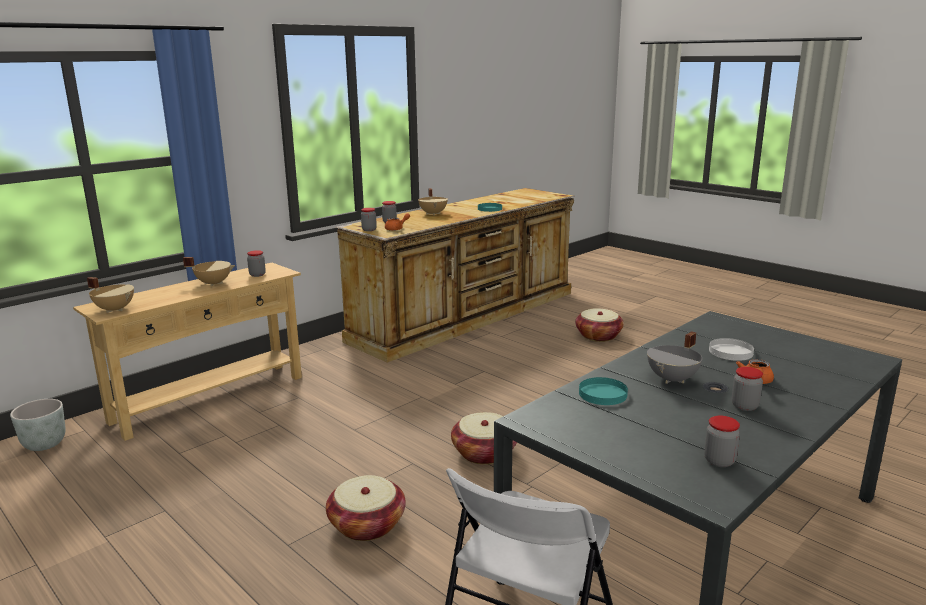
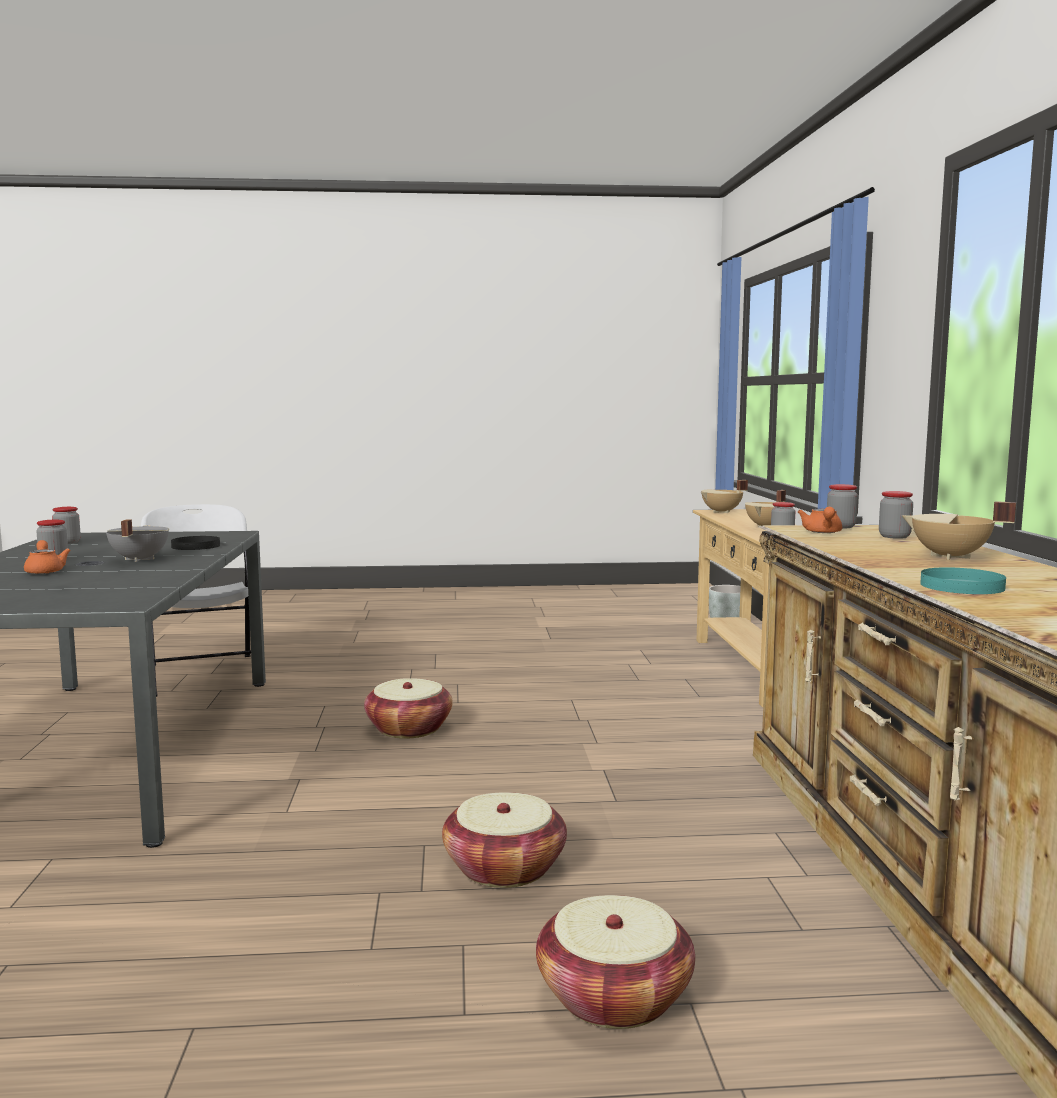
camera: 130 degrees right, 10 degrees down
basket [326,475,406,541] -> basket moved to [442,792,567,888]
turquoise plate [579,377,628,405] -> black plate [171,536,220,550]
white plate [709,338,754,361] -> none

